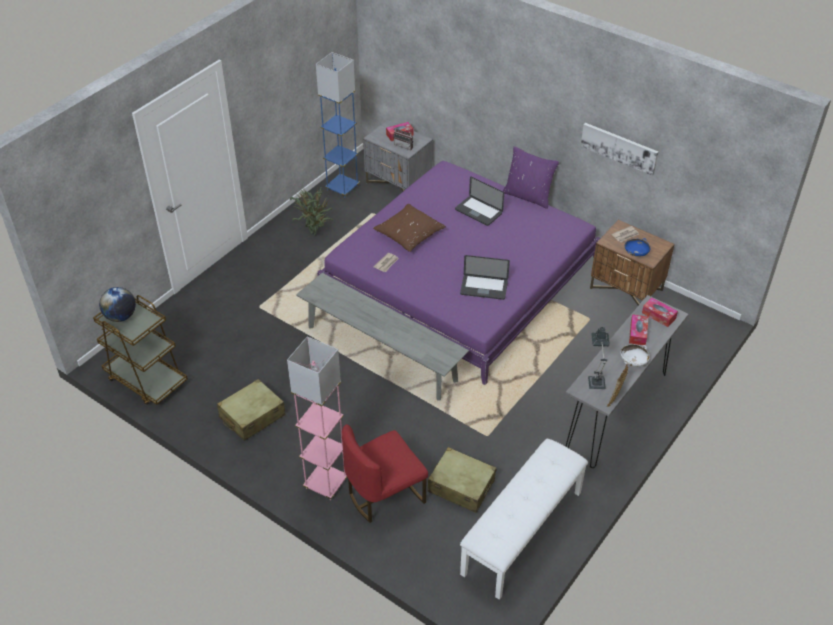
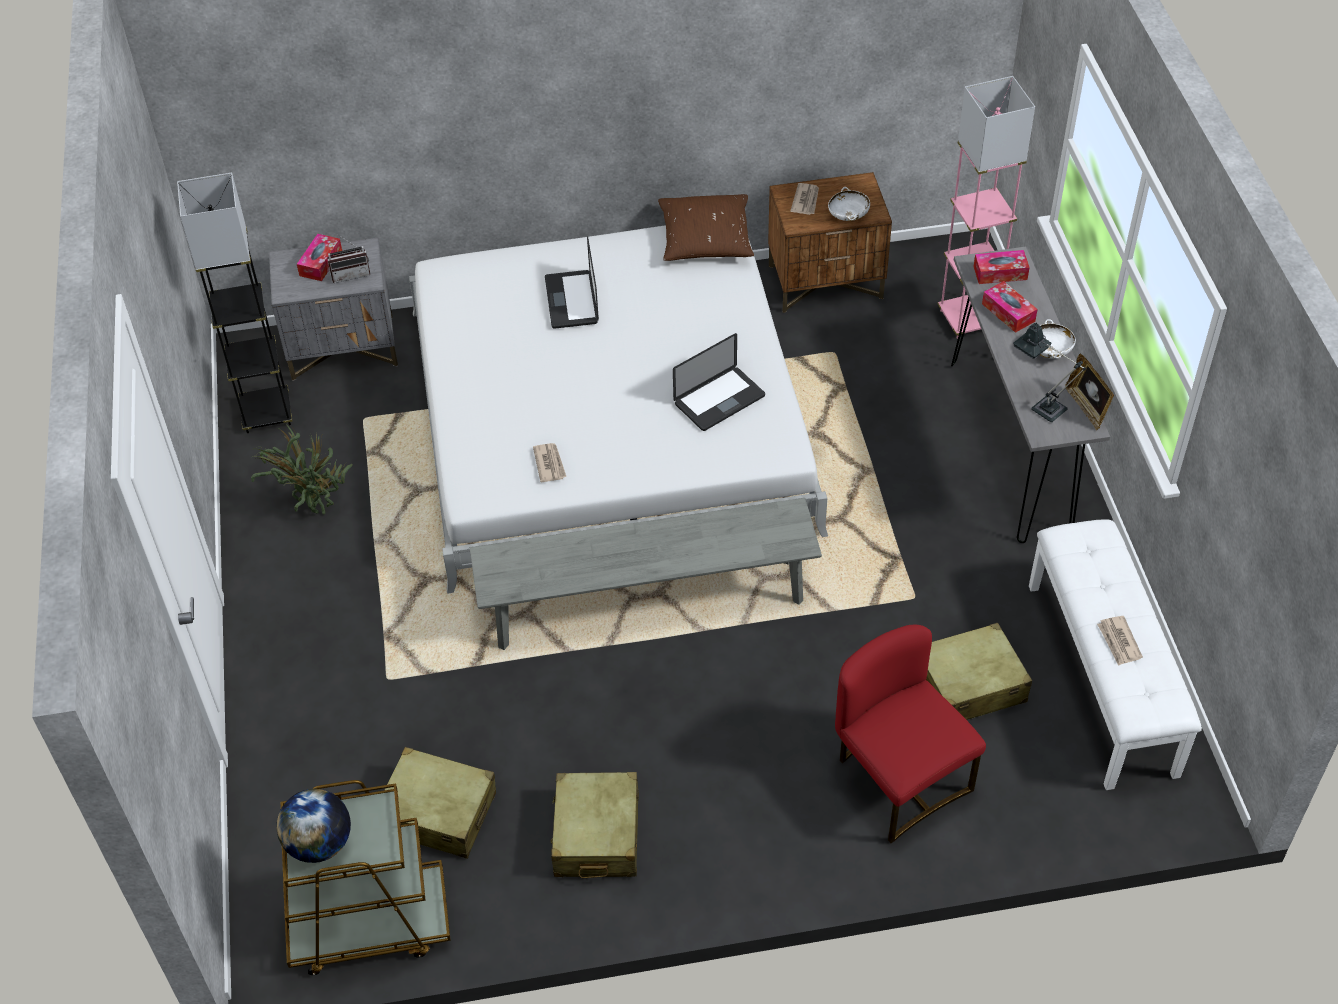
camera: 45 degrees left, 5 degrees up
pink floor lamp [287,336,347,500] -> pink floor lamp moved to [938,76,1035,339]
blue floor lamp [316,52,360,198] -> grey floor lamp [177,173,292,433]
purple bed [317,161,600,385] -> white bed [409,225,828,594]
red chair [342,424,428,523] -> red chair turned 135 degrees clockwise [835,625,986,843]
brown pillow [373,204,446,252] -> brown pillow moved to [658,194,754,261]
laptop [455,176,504,226] -> laptop turned 90 degrees clockwise [545,237,599,329]
purple pillow [503,146,559,209] -> none
picture [581,123,658,176] -> none
blue bowl [625,238,651,257] -> white bowl [828,187,870,221]
none -> beige suitcase [385,747,496,859]
none -> newspaper [1097,616,1143,666]

